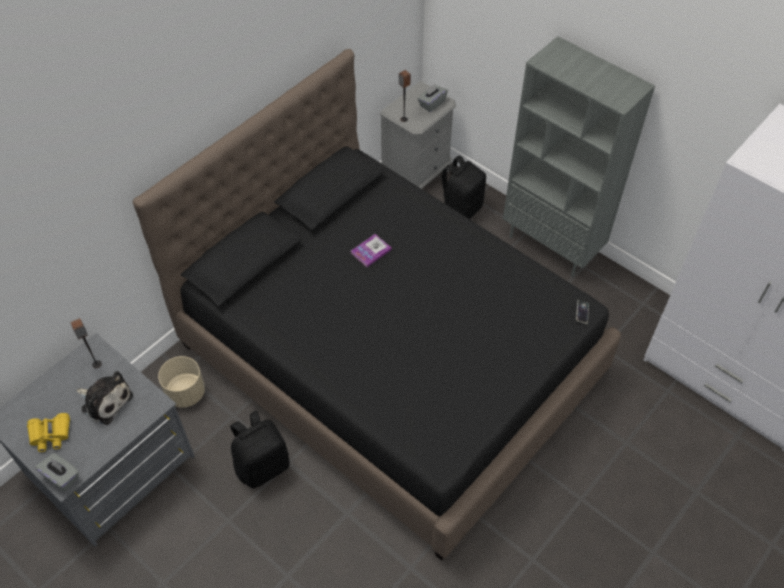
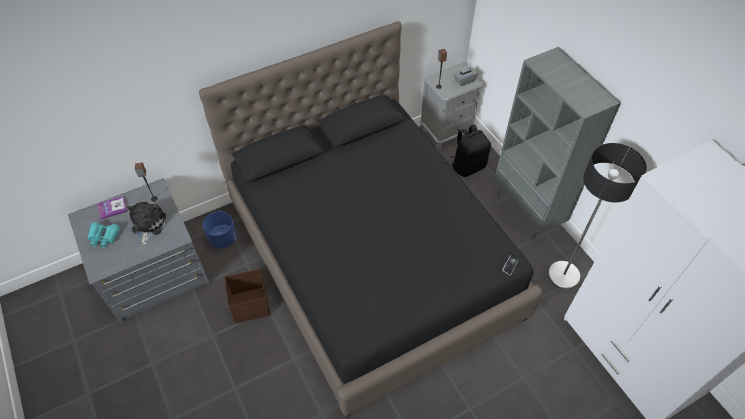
camera: 20 degrees right, 0 degrees up
yellow binoculars [27,413,70,452] -> turquoise binoculars [87,222,120,248]
grey tissue box [35,453,79,492] -> none
plush toy [76,371,133,425] -> plush toy turned 135 degrees counterclockwise [127,202,166,246]
beige planter [158,356,205,408] -> blue planter [203,211,237,249]
black backpack [230,411,290,488] -> brown storage box [224,269,271,323]
book [351,234,392,267] -> book moved to [97,196,128,220]
none -> floor lamp [547,143,647,290]

